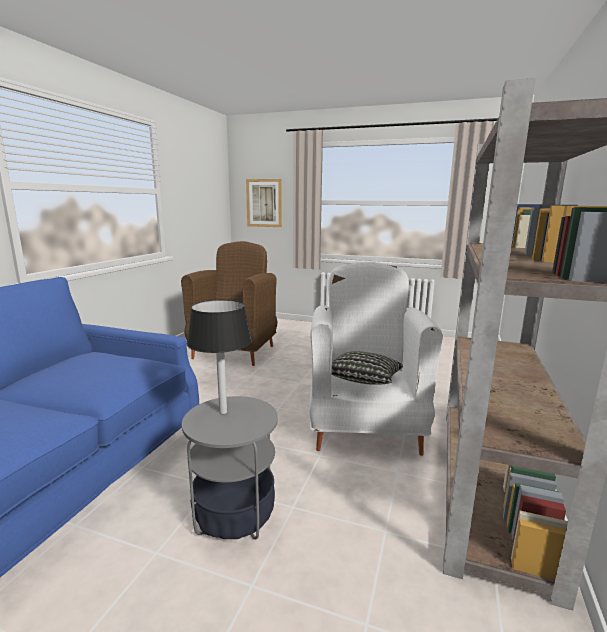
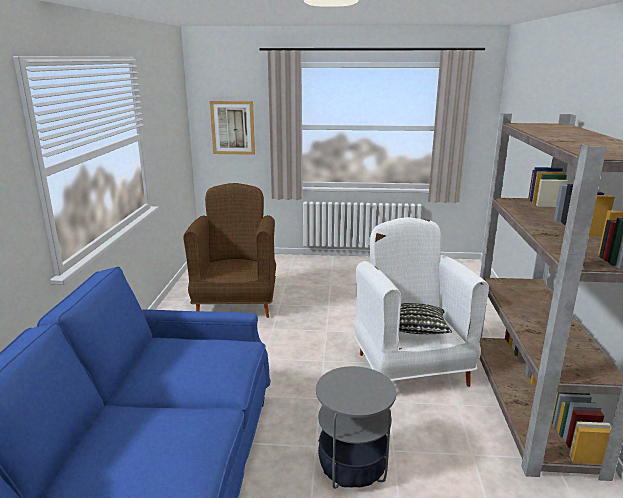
camera: 15 degrees left, 5 degrees up
black table lamp [187,300,252,414] -> none

